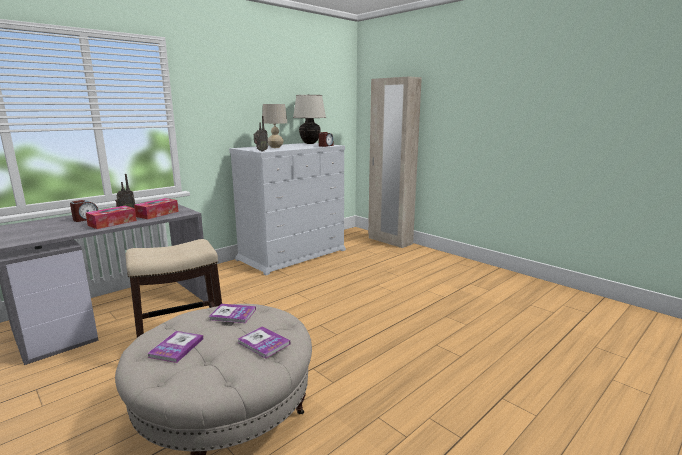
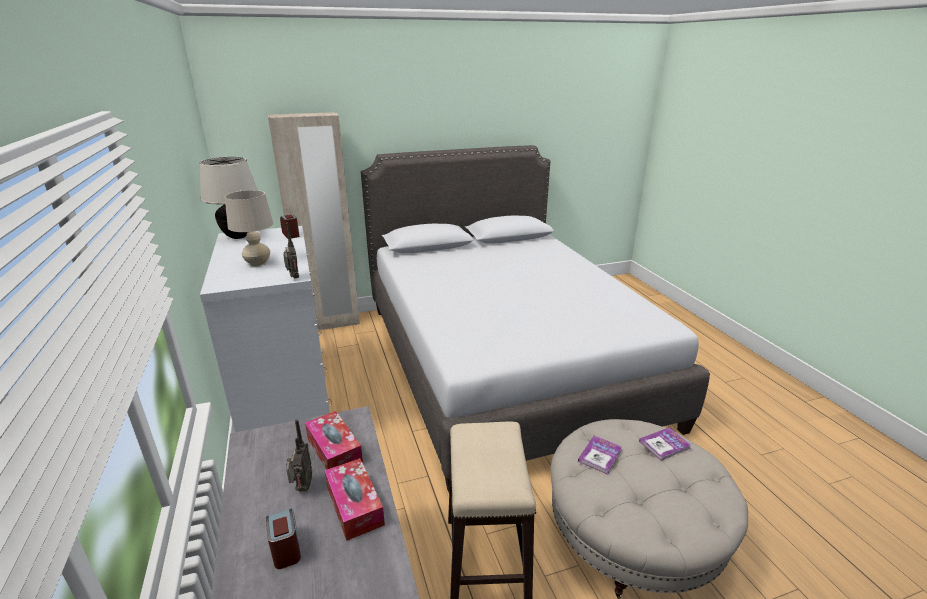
camera: 65 degrees left, 10 degrees up
book [147,331,204,363] -> none
none -> grey bed [361,145,710,492]

